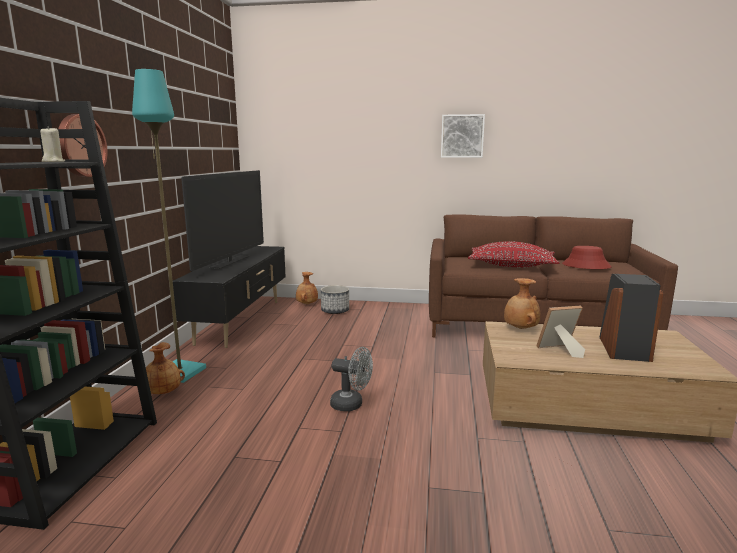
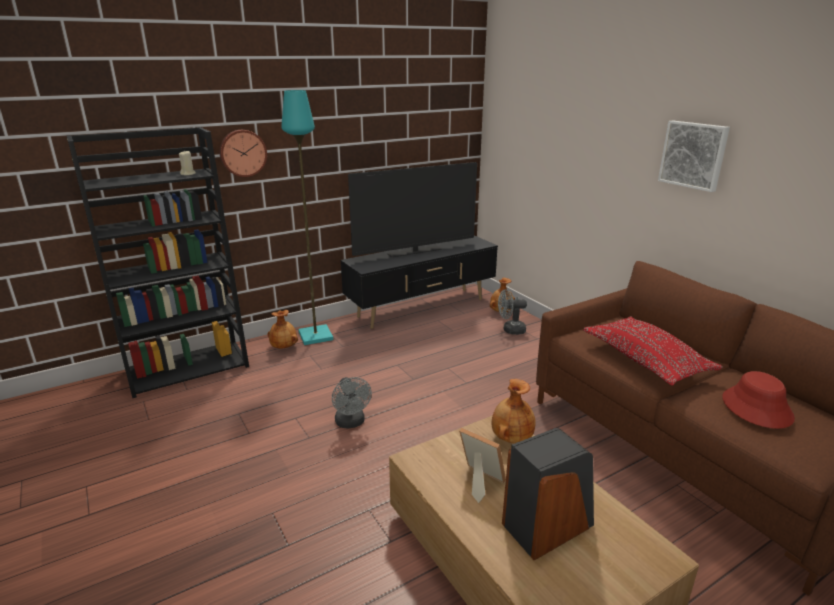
camera: 50 degrees right, 10 degrees up
planter [321,285,349,314] -> grey fan [498,289,527,335]

